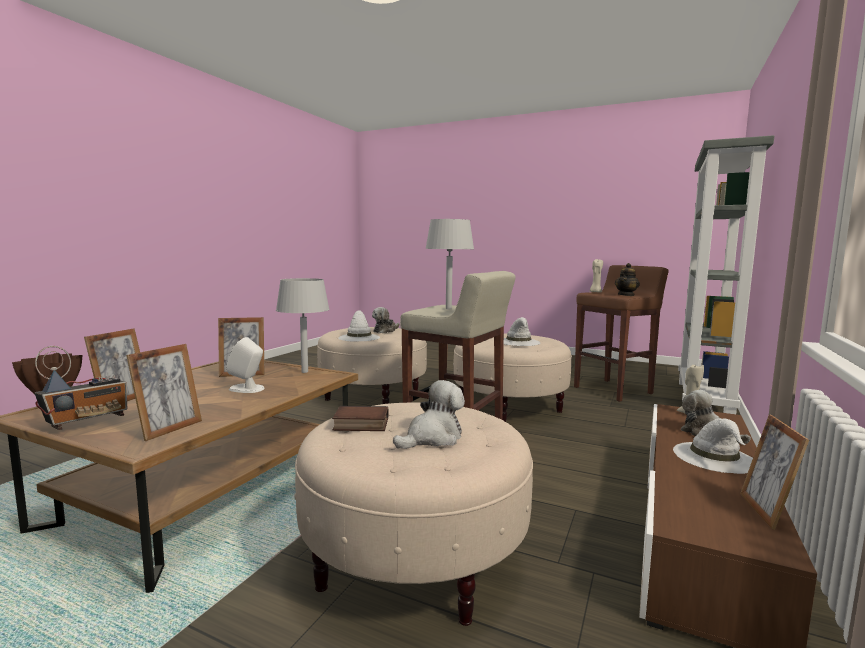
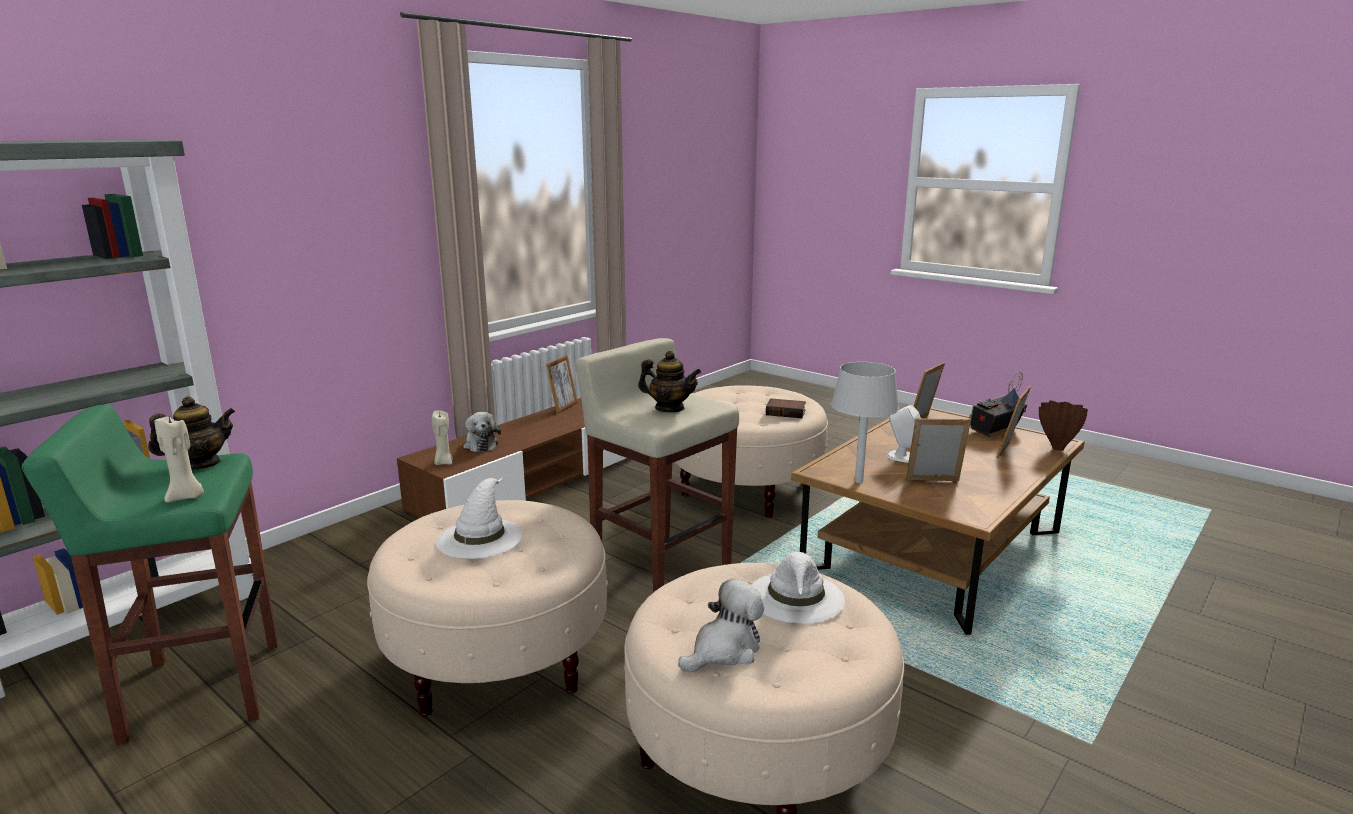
camera: 165 degrees left, 10 degrees up
plush toy [393,380,465,449] -> none
grey table lamp [425,219,474,309] -> teapot [638,351,701,412]
brown stool [574,265,668,402] -> green stool [22,404,278,745]
white hat [673,419,753,474] -> none

